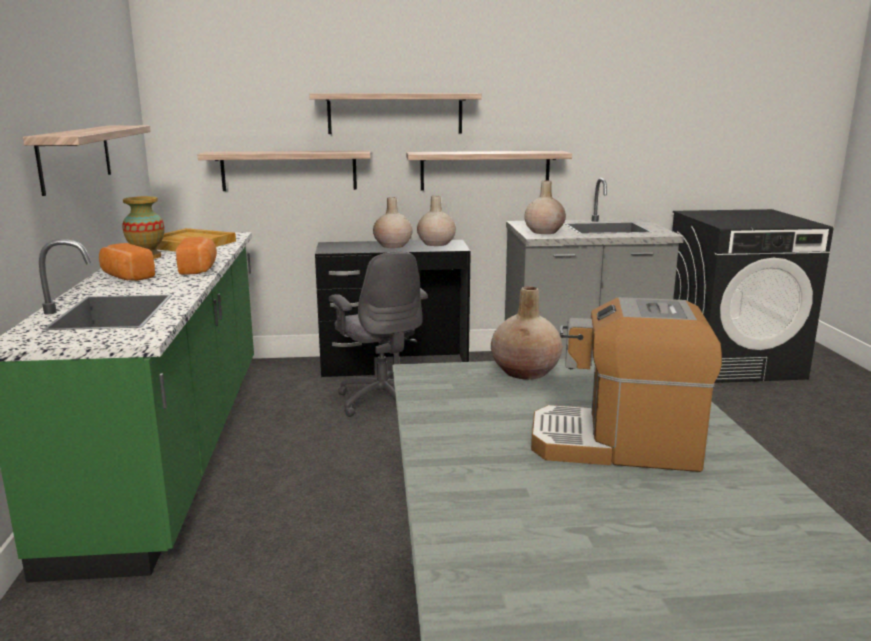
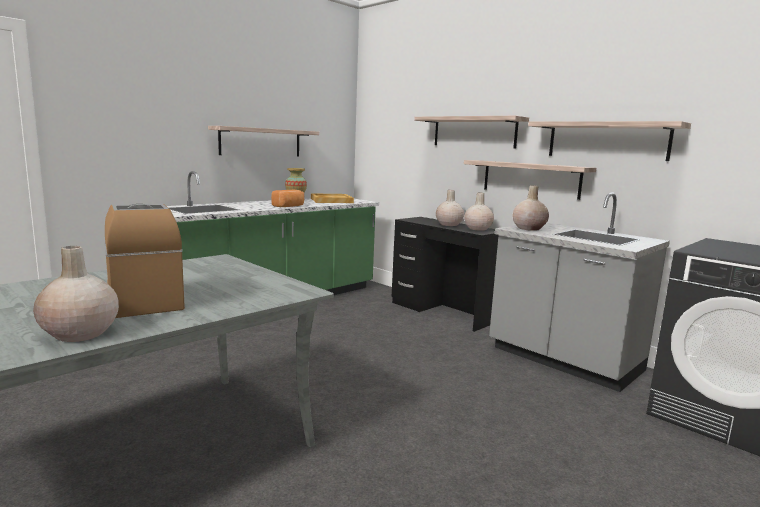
camera: 50 degrees right, 5 degrees down
bread [99,243,155,281] -> none
shelf [198,151,371,191] -> shelf moved to [528,121,691,161]
grey office chair [329,251,428,417] -> none
beige vase [491,286,563,380] -> beige vase moved to [33,246,119,342]

